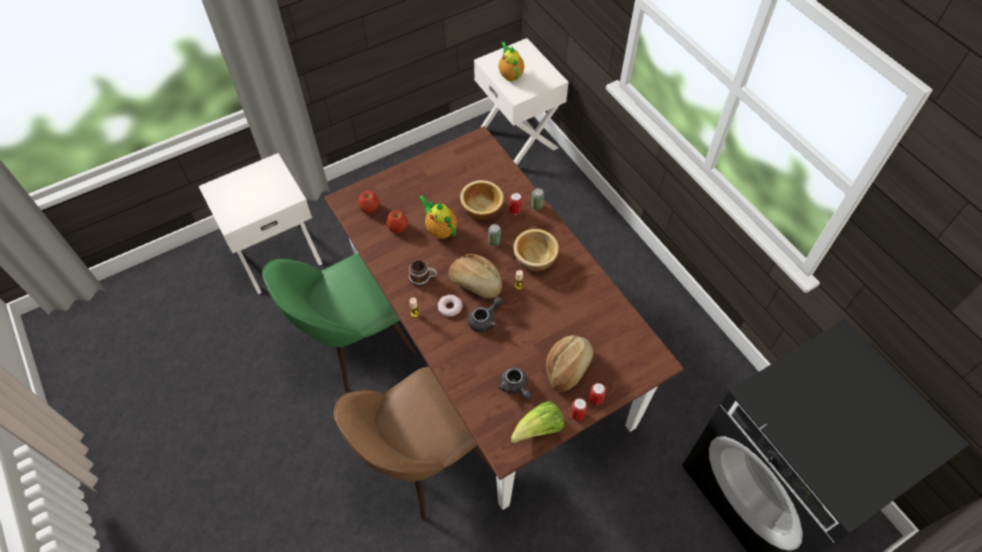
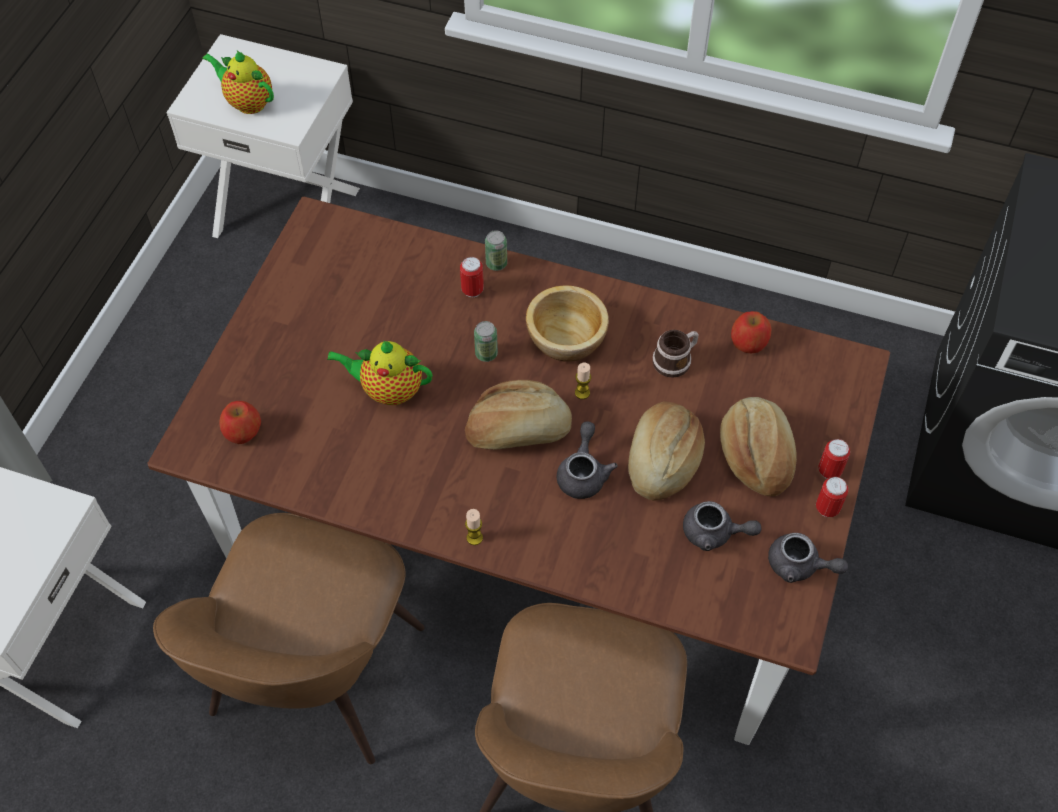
camera: 40 degrees left, 0 degrees up
green chair [262,254,415,392] -> brown chair [153,513,425,764]
apple [387,210,408,233] -> apple moved to [731,311,772,353]
mug [409,260,437,286] -> mug moved to [653,330,698,378]
donut [438,295,463,317] -> none
bowl [460,180,504,220] -> none
lettuce [511,401,564,444] -> grey teapot [768,533,848,583]
none -> bread [628,401,705,501]

